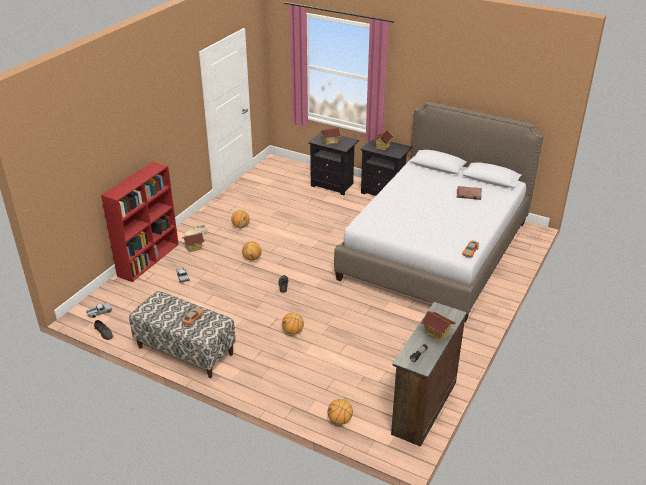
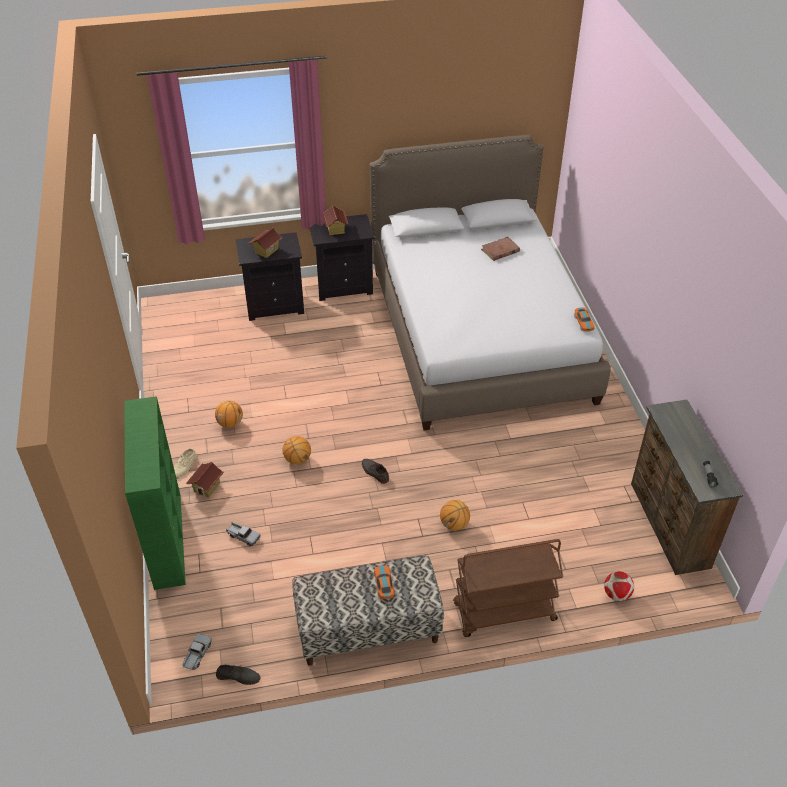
camera: 40 degrees left, 10 degrees up
red bookcase [101,162,179,282] -> green bookcase [124,396,186,590]
basketball [328,399,353,425] -> football [604,571,634,601]
toy house [421,311,456,341] -> none
none -> brown cart [453,539,563,637]

